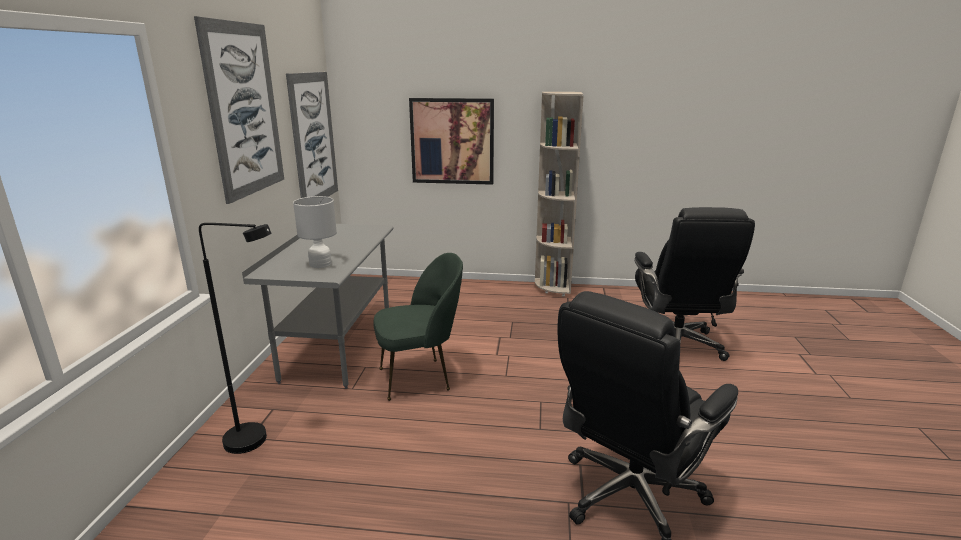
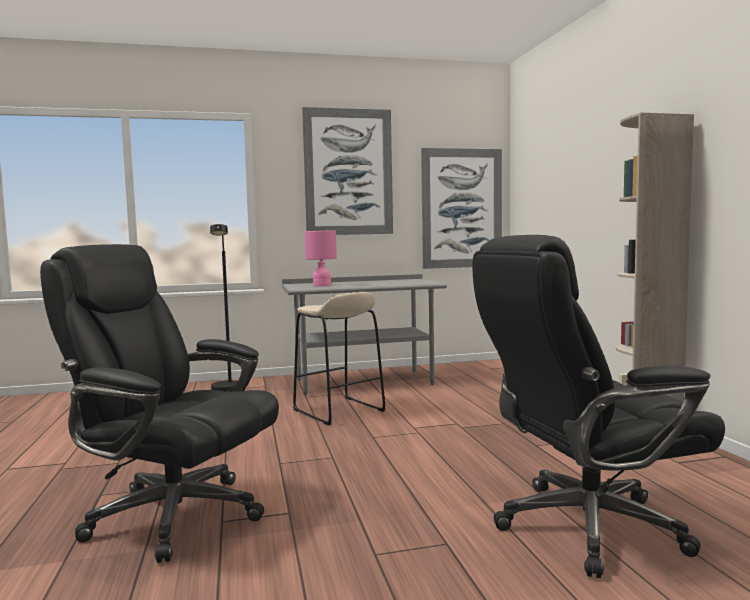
camera: 70 degrees right, 15 degrees down
grey table lamp [293,196,337,268] -> pink table lamp [305,231,337,287]
green chair [373,253,463,401] -> beige stool [293,292,385,425]
picture [409,98,494,185] -> none

